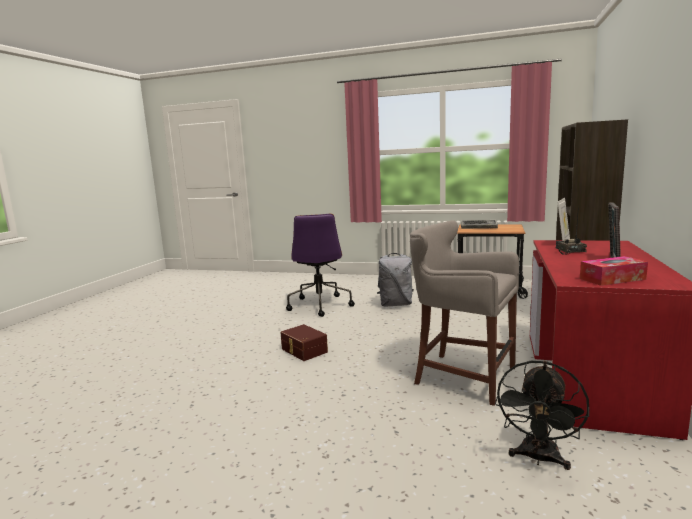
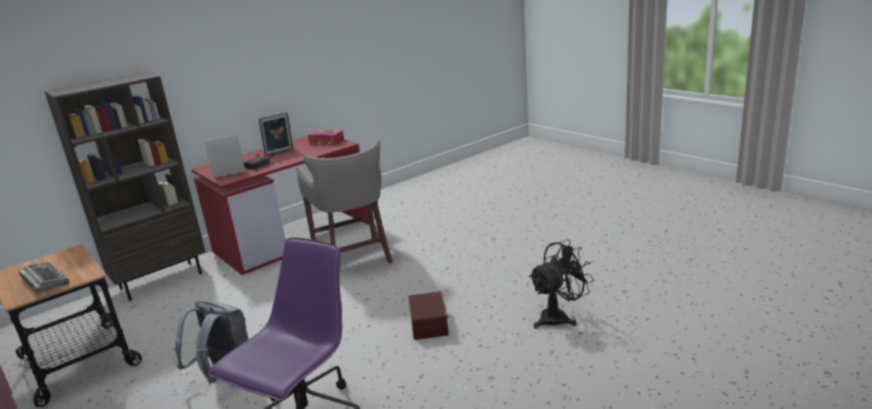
camera: 145 degrees left, 10 degrees up
black fan [495,361,589,470] -> black fan moved to [529,239,594,329]

